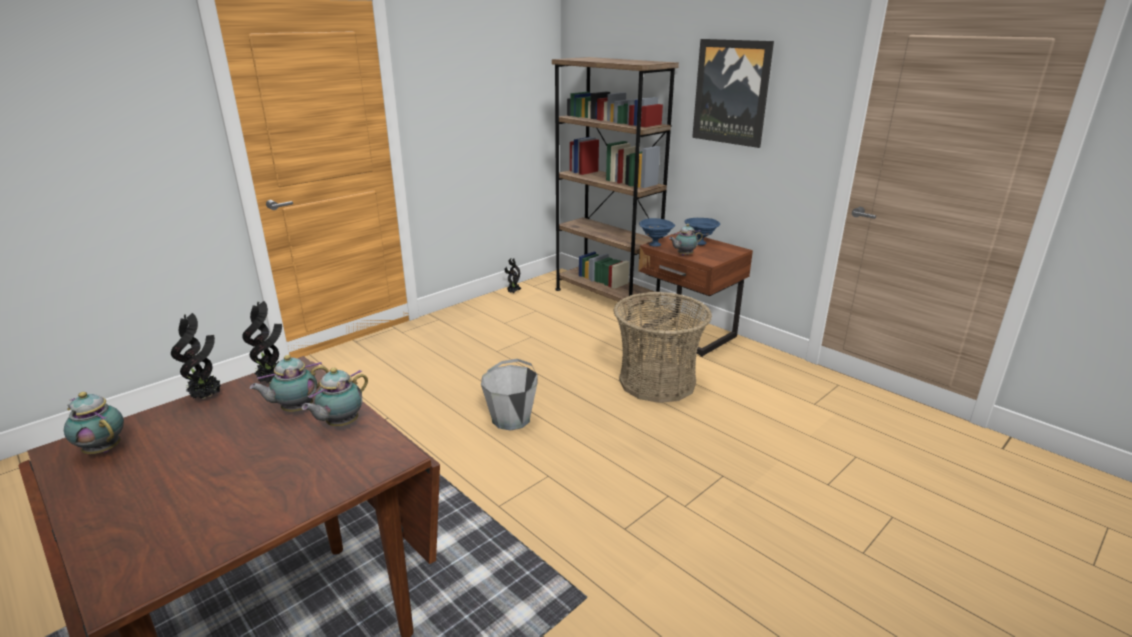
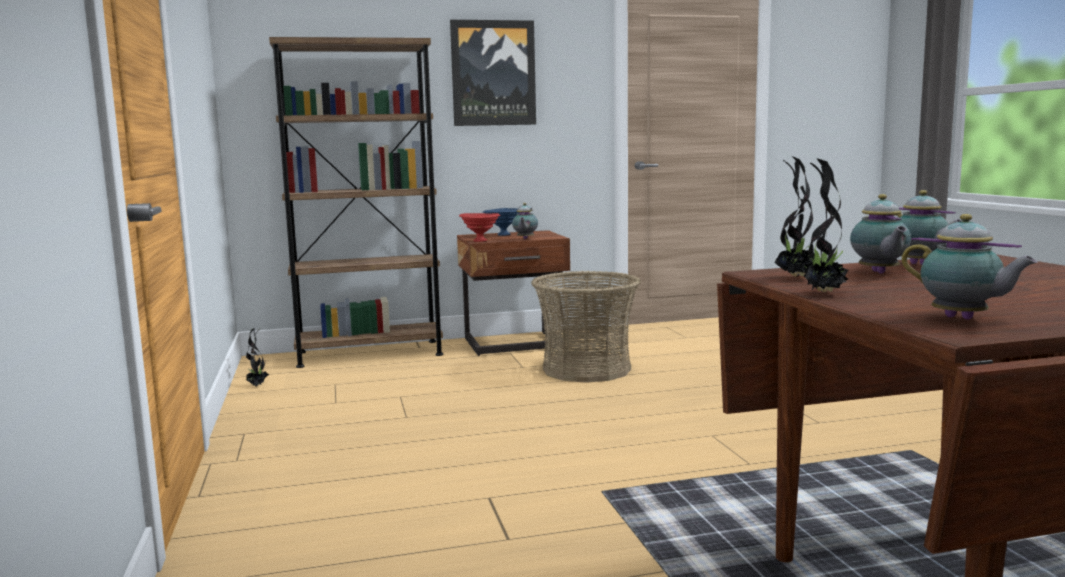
camera: 60 degrees left, 15 degrees down
teapot [64,392,124,454] -> teapot turned 105 degrees counterclockwise [902,214,1037,320]
grey bucket [481,359,538,431] -> none
blue bowl [639,218,675,247] -> red bowl [459,213,500,242]

